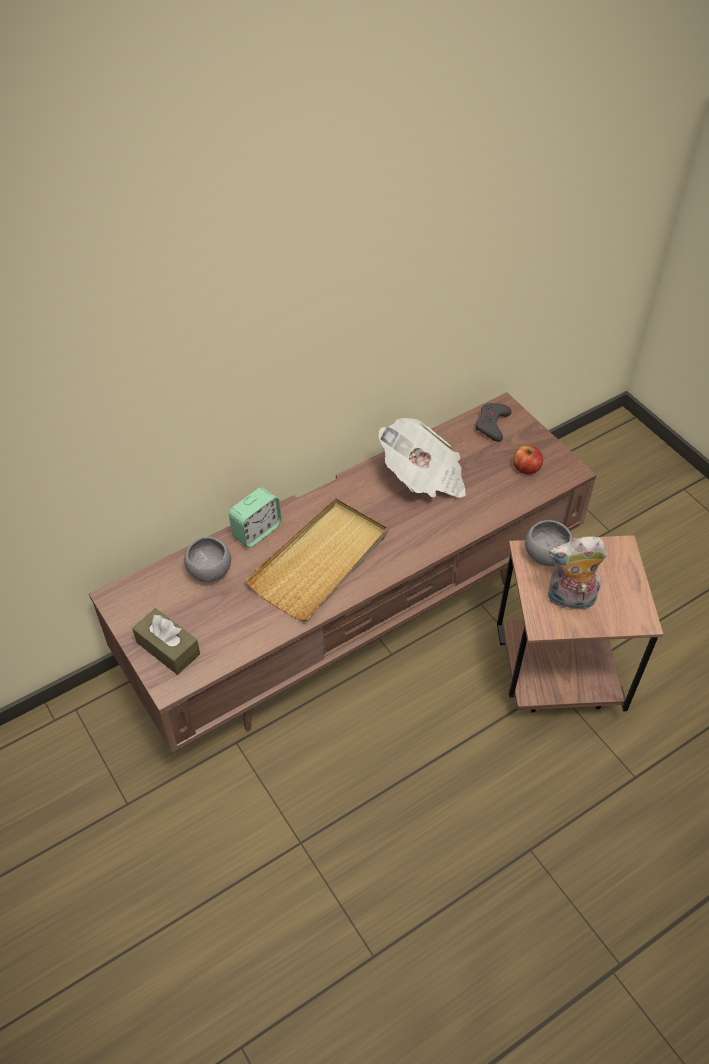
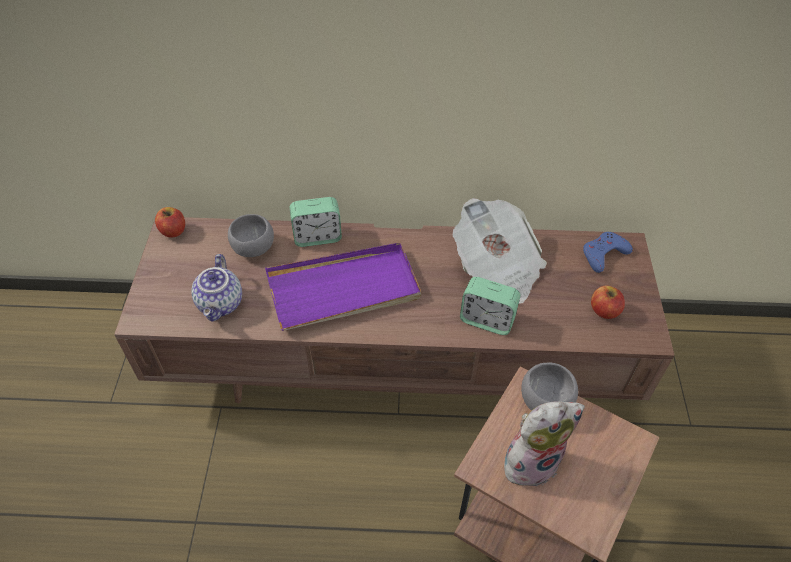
camera: 35 degrees right, 0 degrees up
brown tissue box [132,608,200,675] -> none
beige tray [245,498,388,621] -> purple tray [265,243,421,331]
grey game controller [476,403,512,442] -> blue game controller [583,232,633,273]
plush toy [548,536,607,610] -> plush toy turned 120 degrees clockwise [504,401,585,491]
none -> apple [155,207,185,237]
none -> teapot [191,254,242,322]
none -> alarm clock [460,277,521,335]

